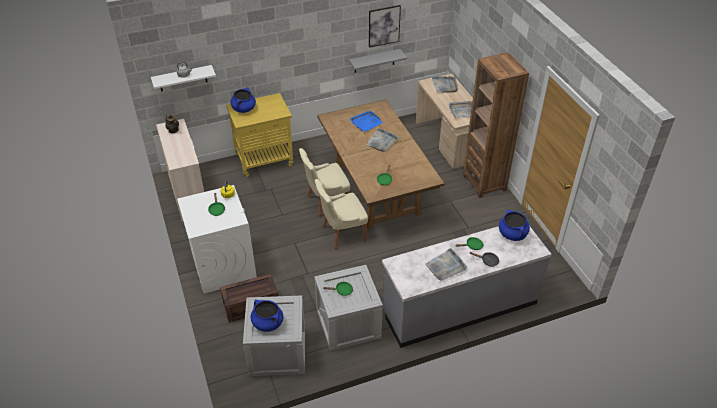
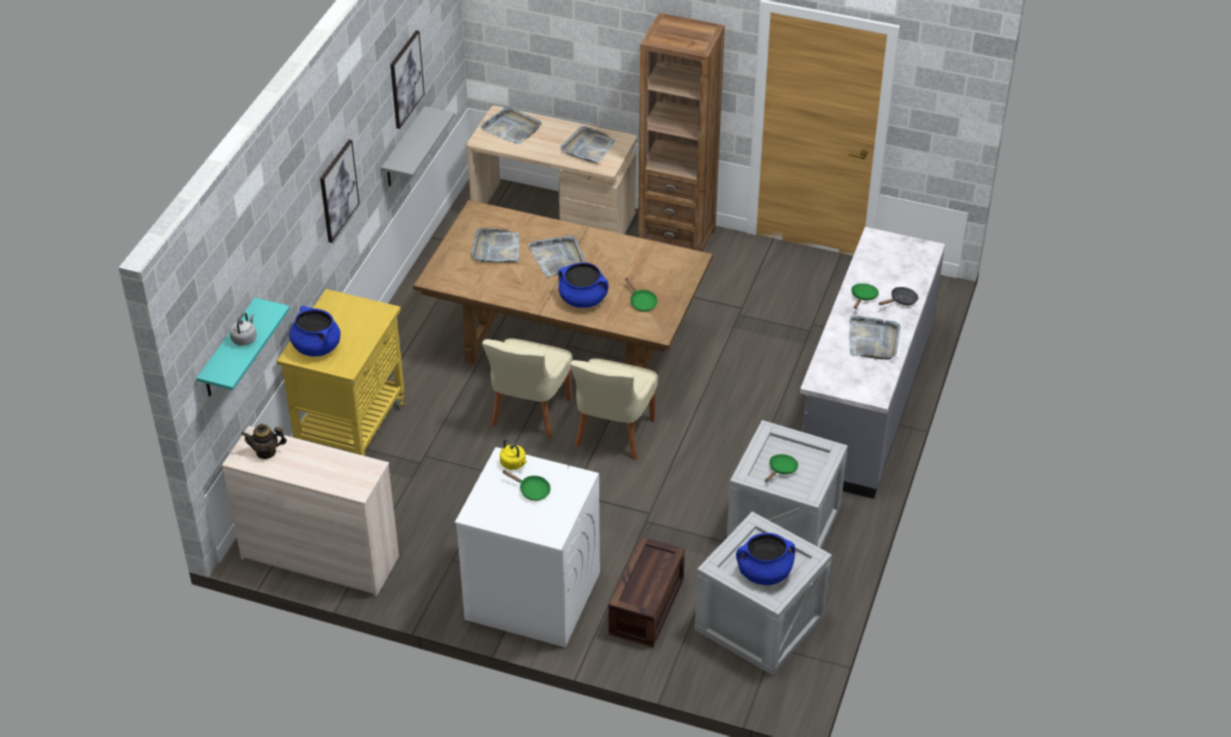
camera: 50 degrees left, 0 degrees up
white shelf [151,65,216,92] -> turquoise shelf [196,298,290,397]
blue tray [350,111,383,132] -> grey tray [471,228,519,263]
blue cooking pot [499,210,530,241] -> blue cooking pot moved to [558,262,609,308]
none -> picture [320,140,360,243]

